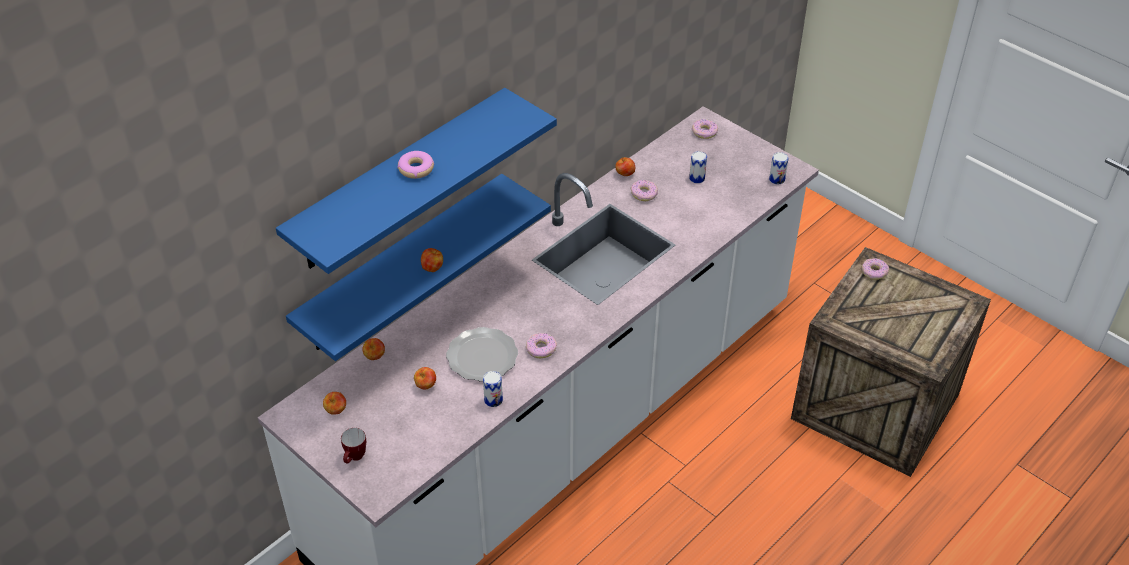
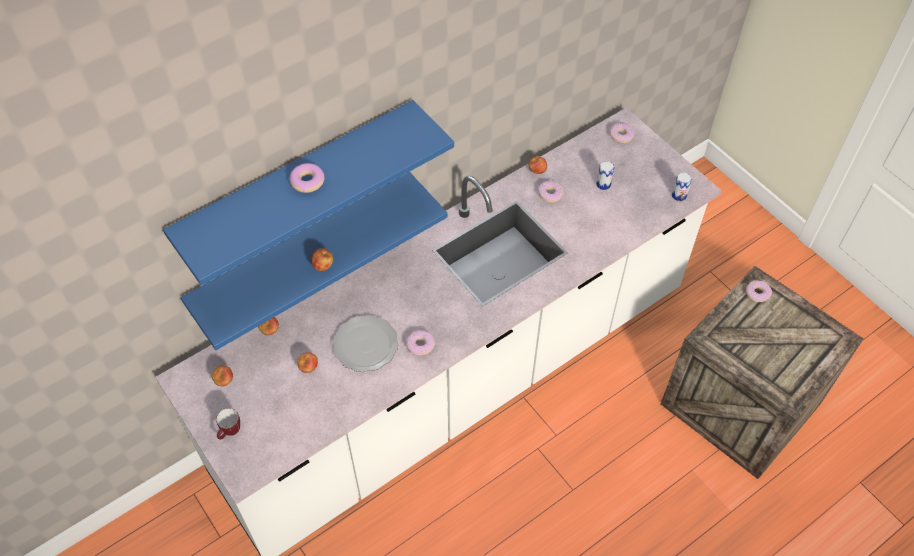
camera: 10 degrees right, 10 degrees up
can [483,371,503,407] -> none

